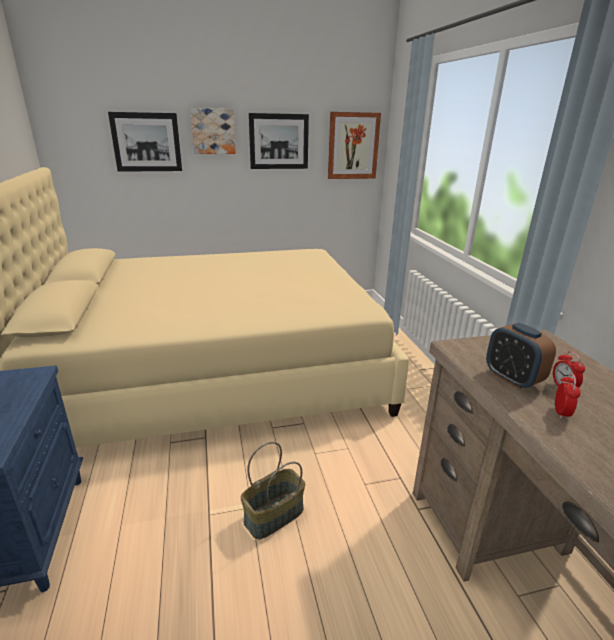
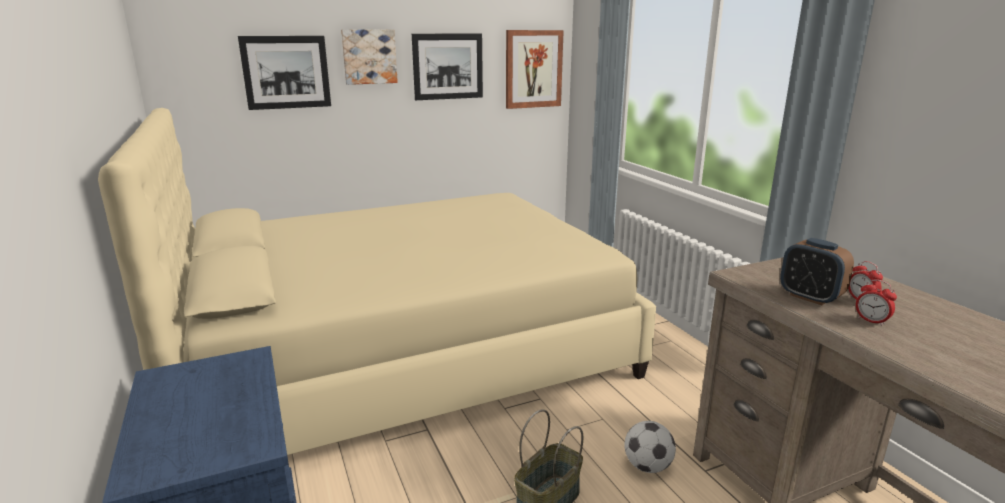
camera: 10 degrees left, 5 degrees down
alarm clock [555,373,581,420] -> alarm clock turned 135 degrees clockwise [856,279,897,326]
none -> football [624,421,676,473]

